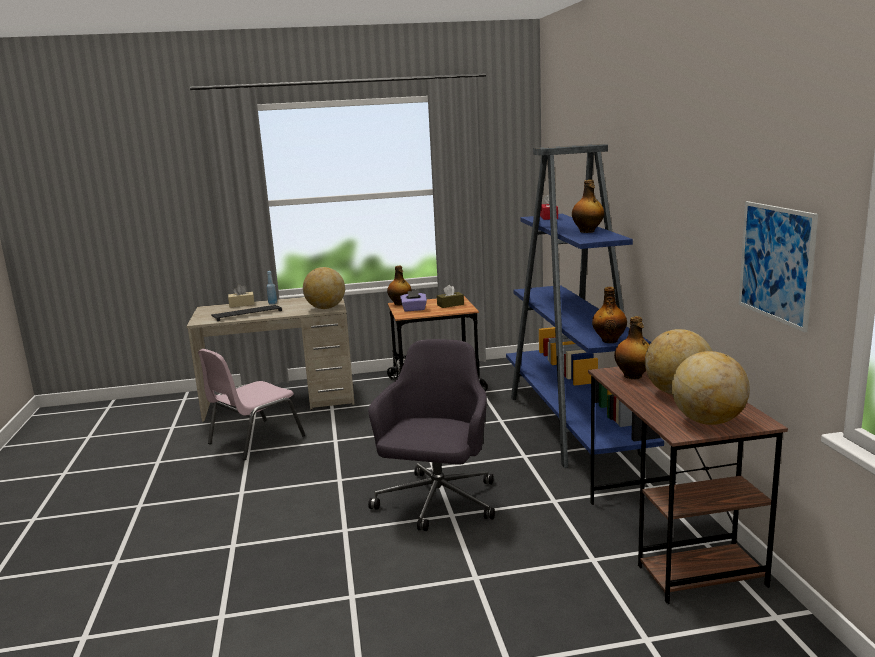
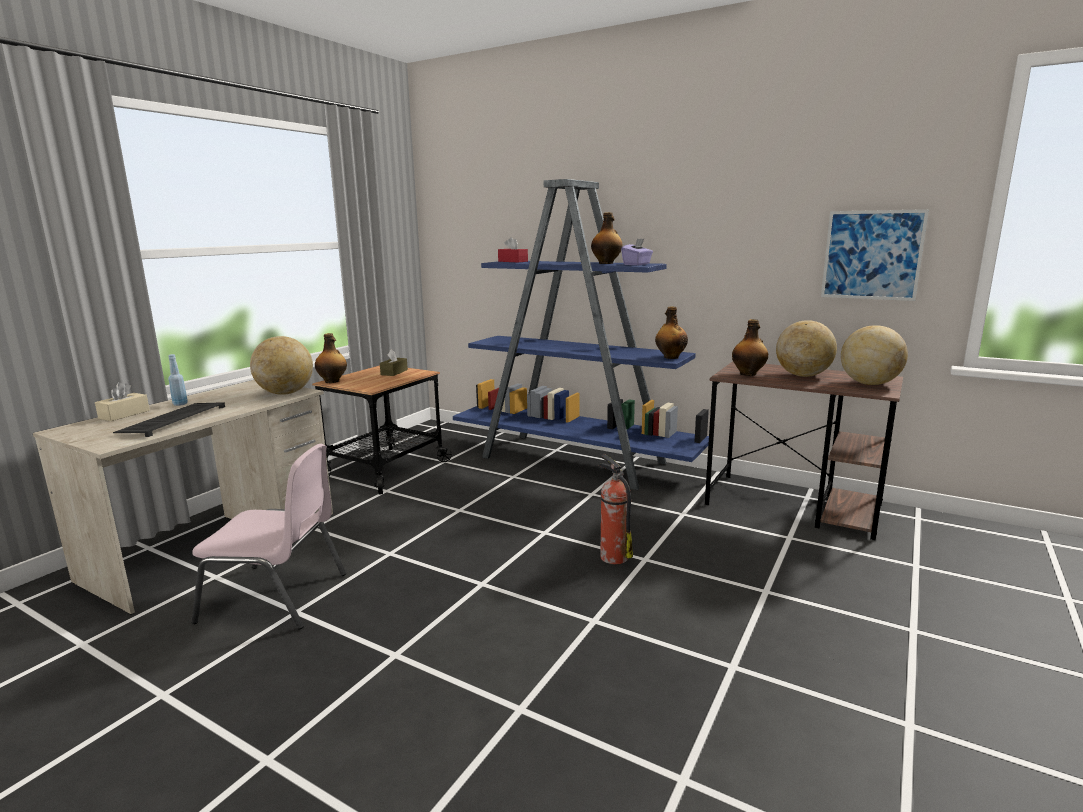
camera: 50 degrees left, 0 degrees up
pink chair [198,349,305,460] -> pink chair turned 75 degrees counterclockwise [191,444,346,629]
grey office chair [368,339,495,531] -> fire extinguisher [599,454,633,564]
purple tissue box [400,291,427,311] -> purple tissue box moved to [621,238,653,265]

